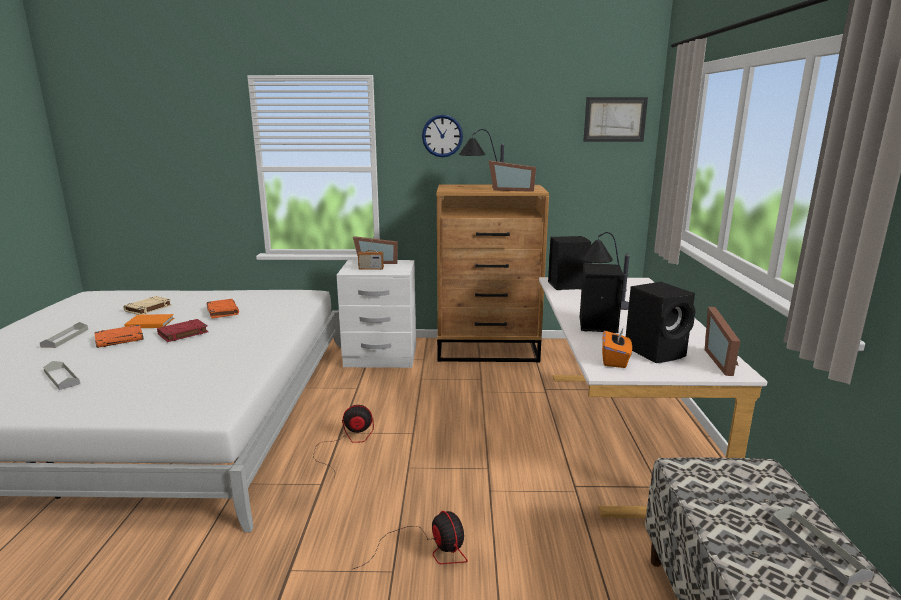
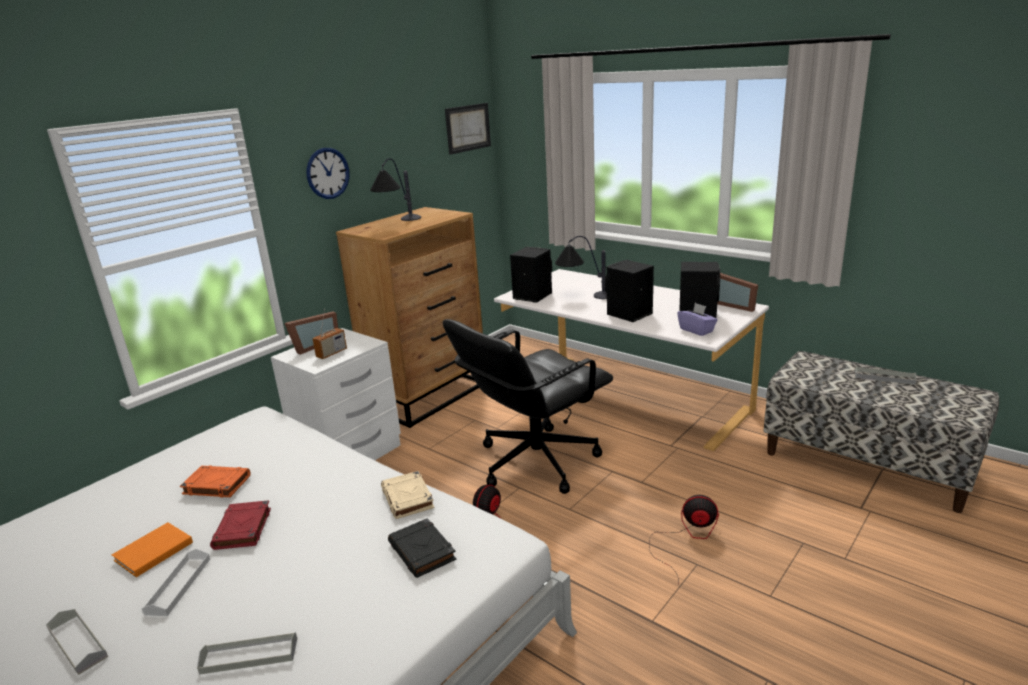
camera: 50 degrees left, 5 degrees up
orange book [94,325,144,348] -> white tray [142,549,210,616]
beige book [124,296,172,315] -> beige book moved to [381,471,435,519]
picture frame [489,160,536,192] -> none
orange tissue box [602,329,632,368] -> purple tissue box [677,303,718,336]
none -> black book [388,518,456,578]
none -> black office chair [443,319,613,494]

